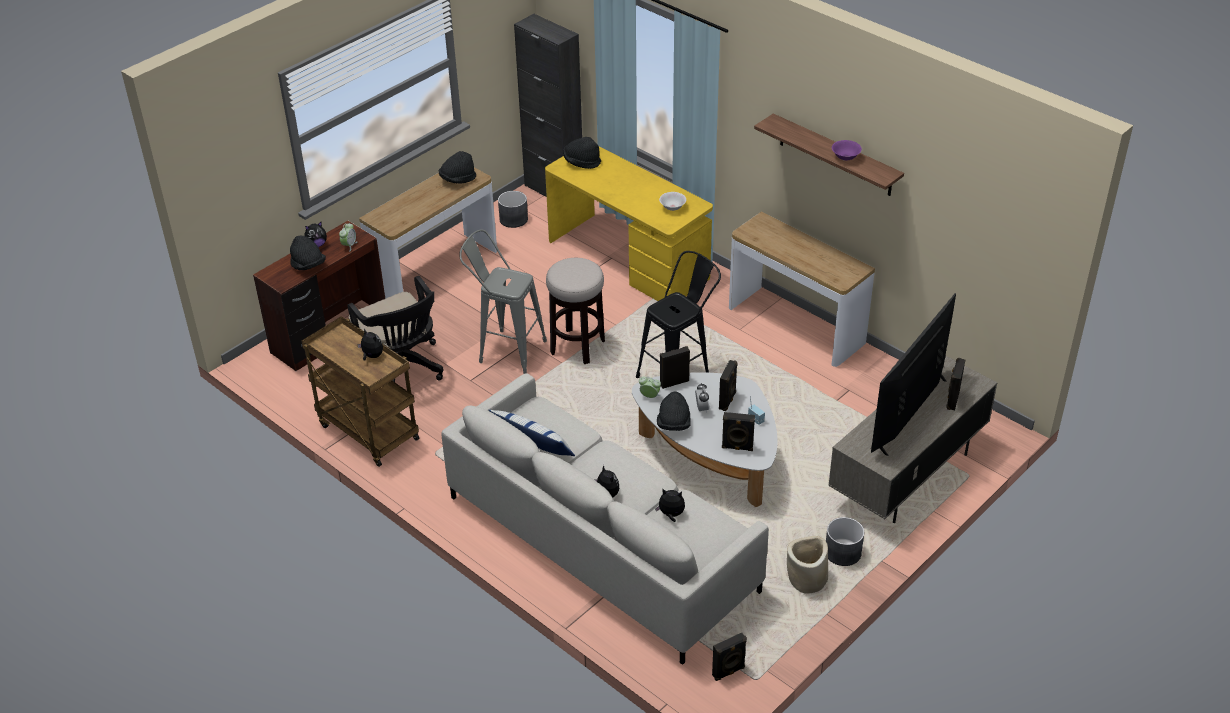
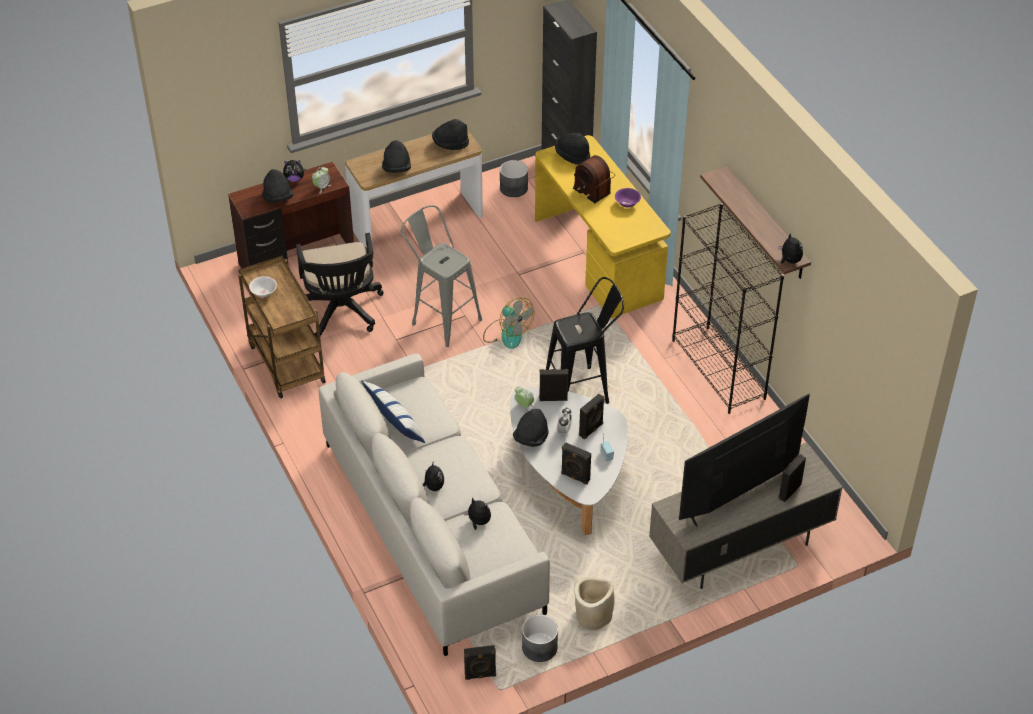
camera: 20 degrees right, 5 degrees up
plush toy [357,328,383,361] -> plush toy moved to [779,233,803,264]
stool [546,258,605,364] -> fan [483,298,534,349]
white bowl [659,192,686,211] -> white bowl moved to [249,276,277,297]
console table [729,211,875,367] -> black bookcase [672,203,784,414]
grey planter [826,517,864,566] -> grey planter moved to [522,615,558,662]
purple bowl [832,140,862,161] -> purple bowl moved to [615,188,641,207]
none -> black hat [382,140,411,173]
none -> radio [573,155,615,203]

